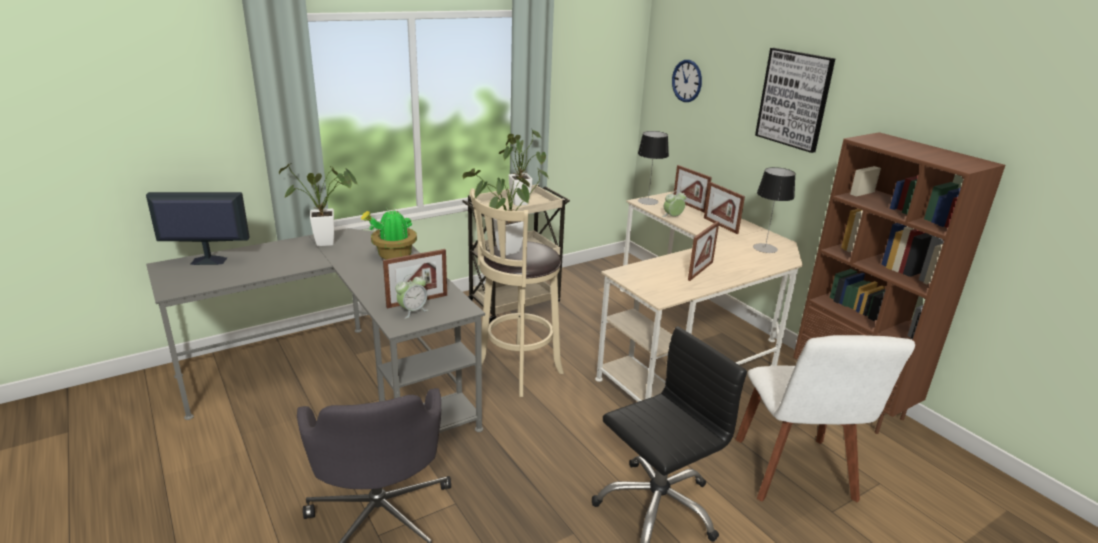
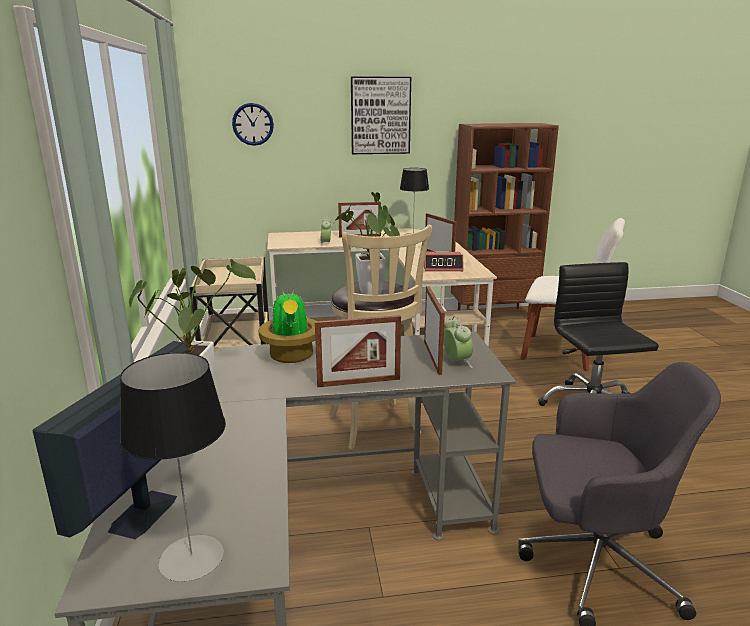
camera: 65 degrees left, 5 degrees down
potted plant [499,128,546,206] -> none
table lamp [638,131,669,205] -> table lamp moved to [120,352,226,582]
picture frame [673,165,712,213] -> picture frame moved to [315,315,401,387]
none -> alarm clock [424,252,464,271]

